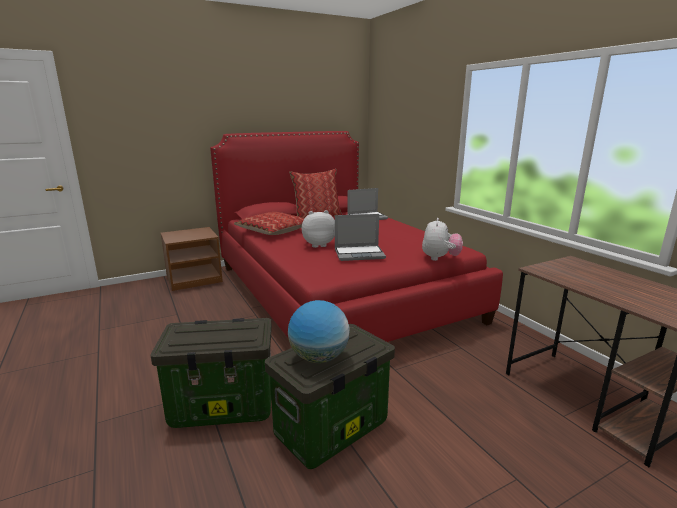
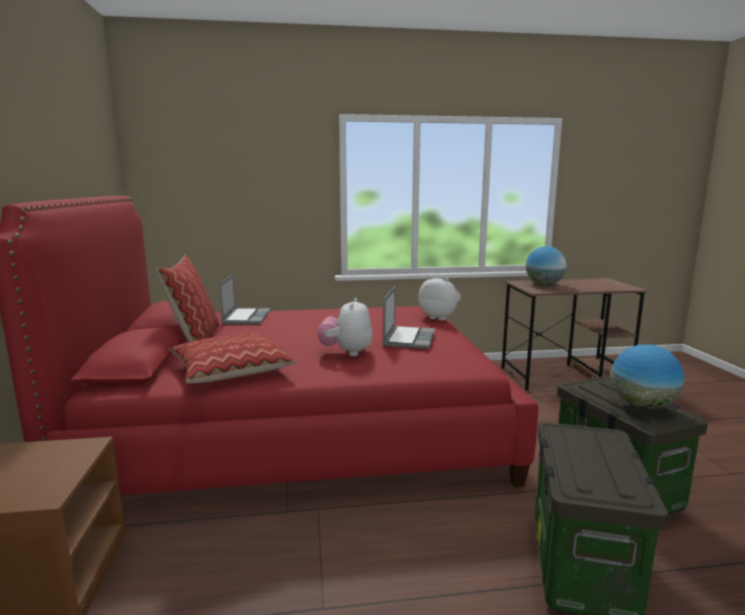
camera: 70 degrees left, 5 degrees down
none -> globe [526,246,567,285]

